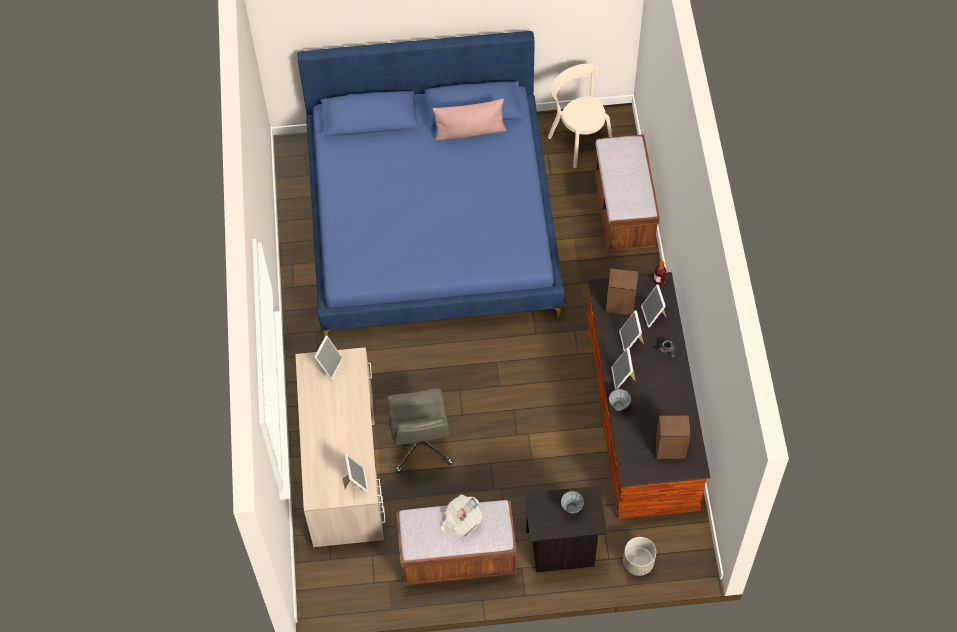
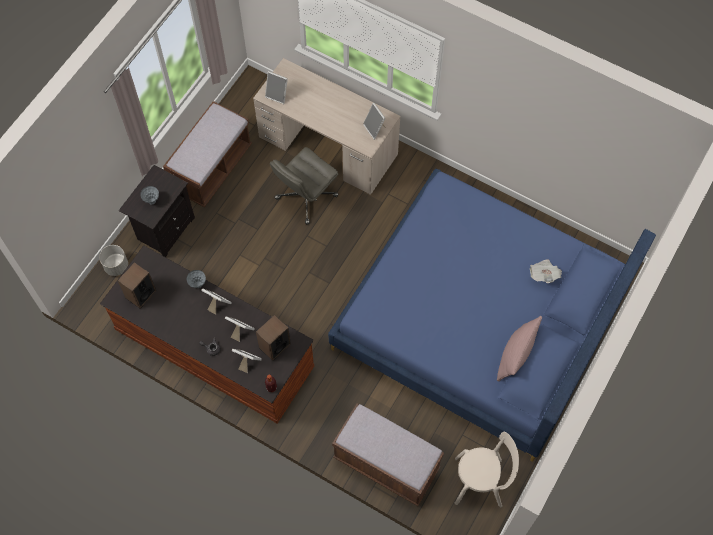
camera: 125 degrees right, 5 degrees up
grey office chair [386,388,453,473] -> grey office chair turned 75 degrees counterclockwise [270,147,338,225]
newspaper [441,494,482,540] -> newspaper moved to [530,259,562,283]

